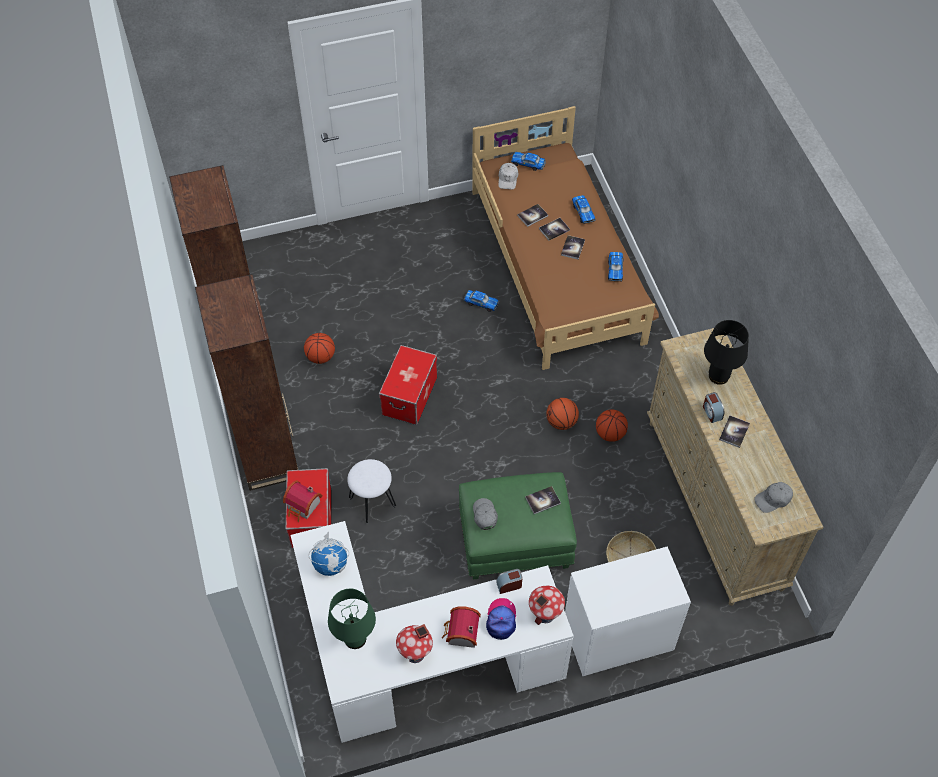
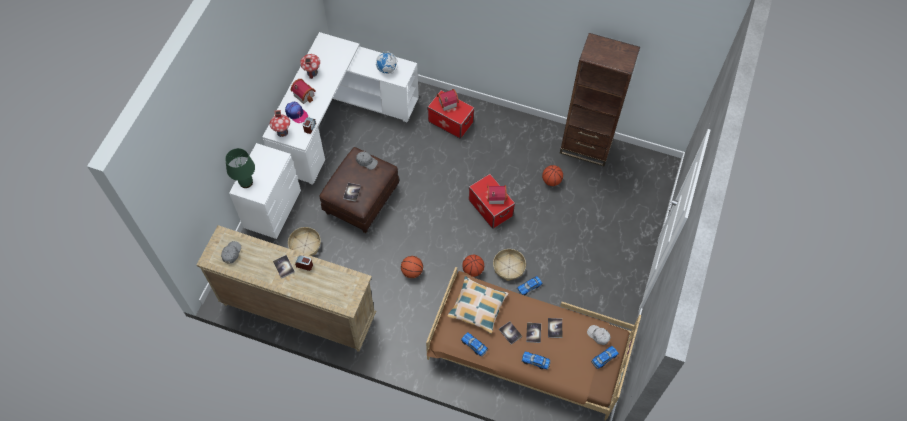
camera: 125 degrees right, 5 degrees up
brown bookcase [195,274,298,491] -> none
green table lamp [328,588,376,649] -> green table lamp moved to [225,148,255,188]
white stool [347,459,396,524] -> none
green ottoman [459,472,577,580] -> brown ottoman [319,147,399,233]
basketball [596,410,628,442] -> basketball moved to [462,255,484,277]
black table lamp [704,320,749,385] -> none
none -> pillow [447,276,509,334]
none -> toy house [487,185,508,204]
none -> basket [493,249,526,281]

